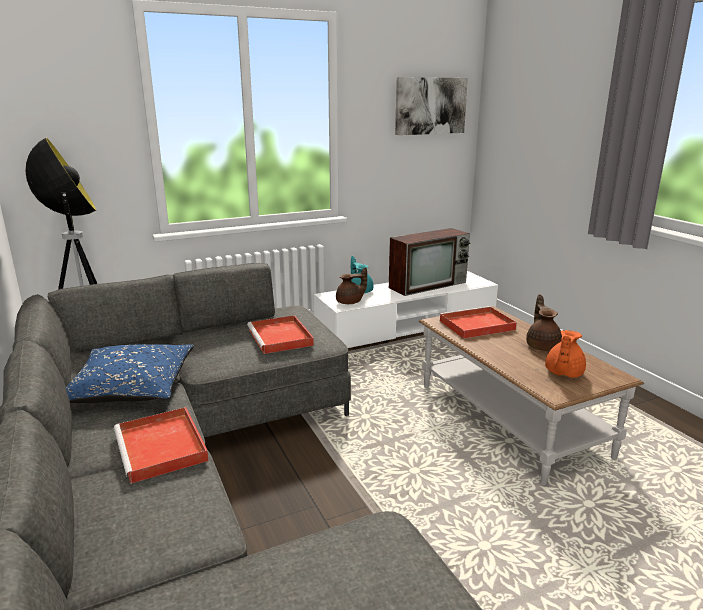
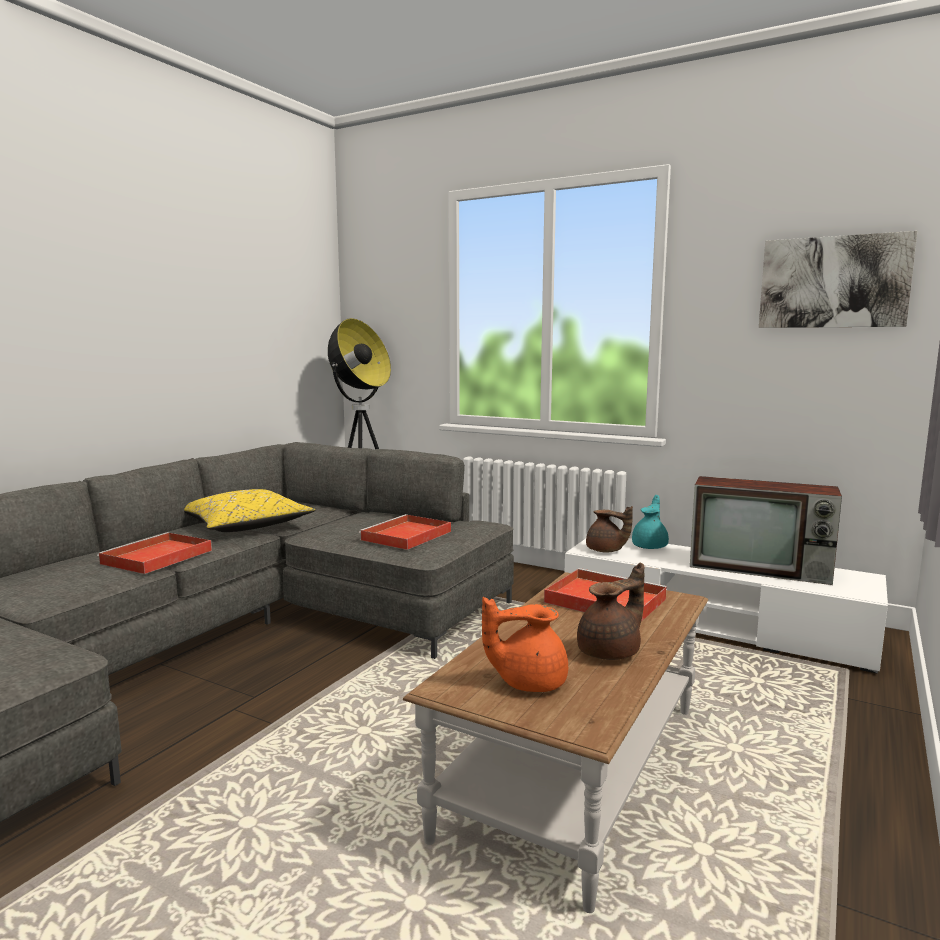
camera: 55 degrees right, 10 degrees down
blue pillow [66,344,194,403] -> yellow pillow [184,489,315,532]

